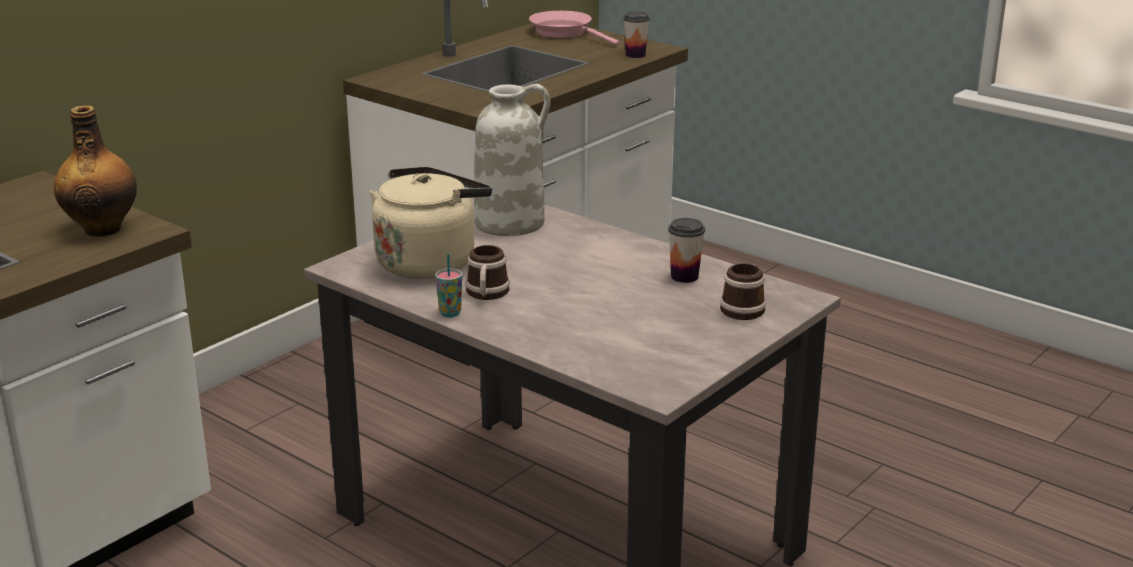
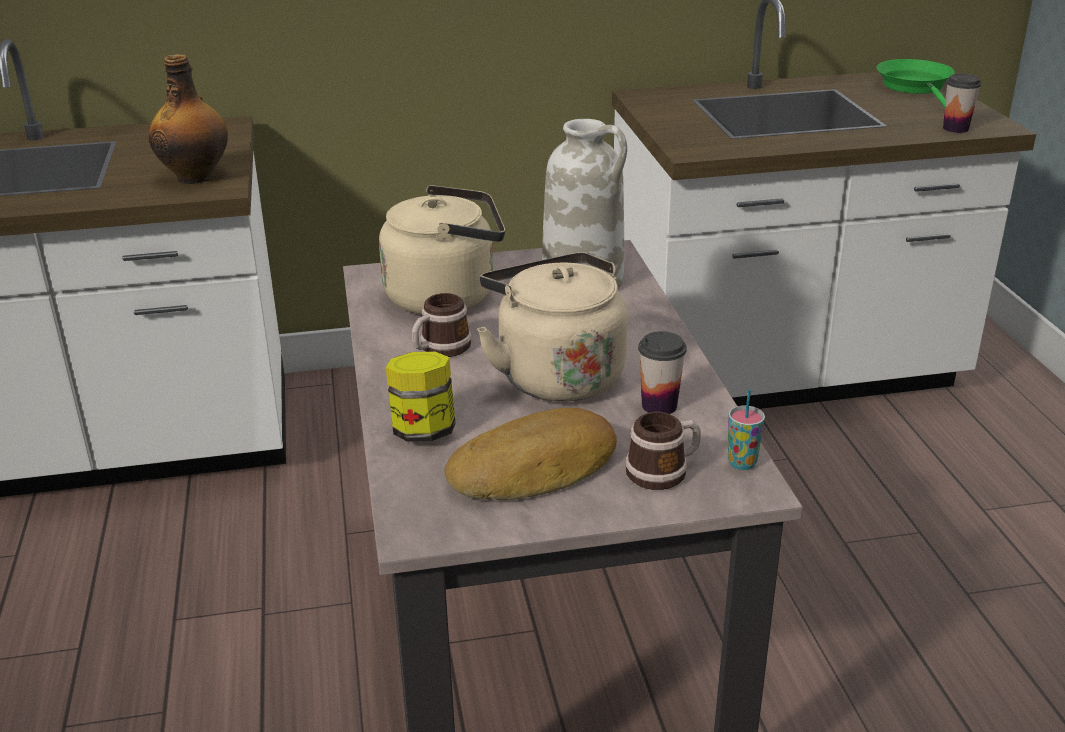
camera: 40 degrees right, 5 degrees up
cup [435,254,462,317] -> cup moved to [728,389,765,470]
pink frying pan [529,11,619,46] -> green frying pan [877,59,955,108]
none -> jar [386,352,456,442]
none -> bread [444,408,617,500]
none -> beige kettle [477,252,627,402]

